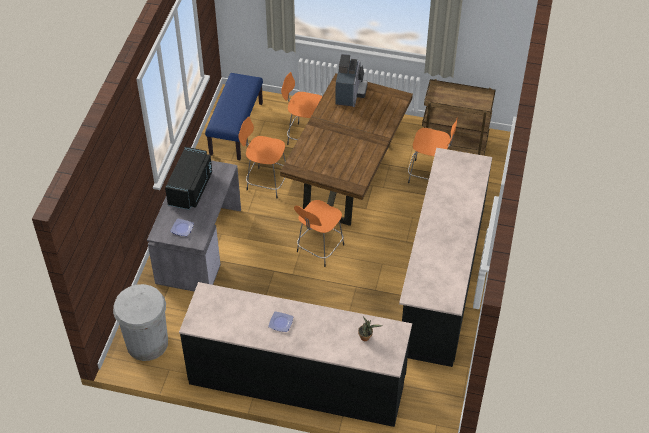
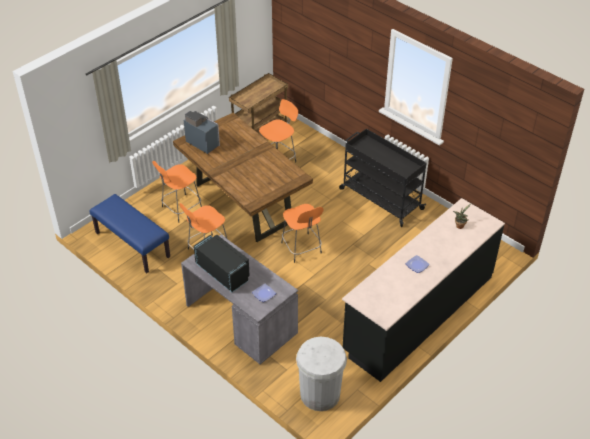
camera: 60 degrees left, 5 degrees down
black counter [399,148,492,367] -> black cart [339,129,427,227]

